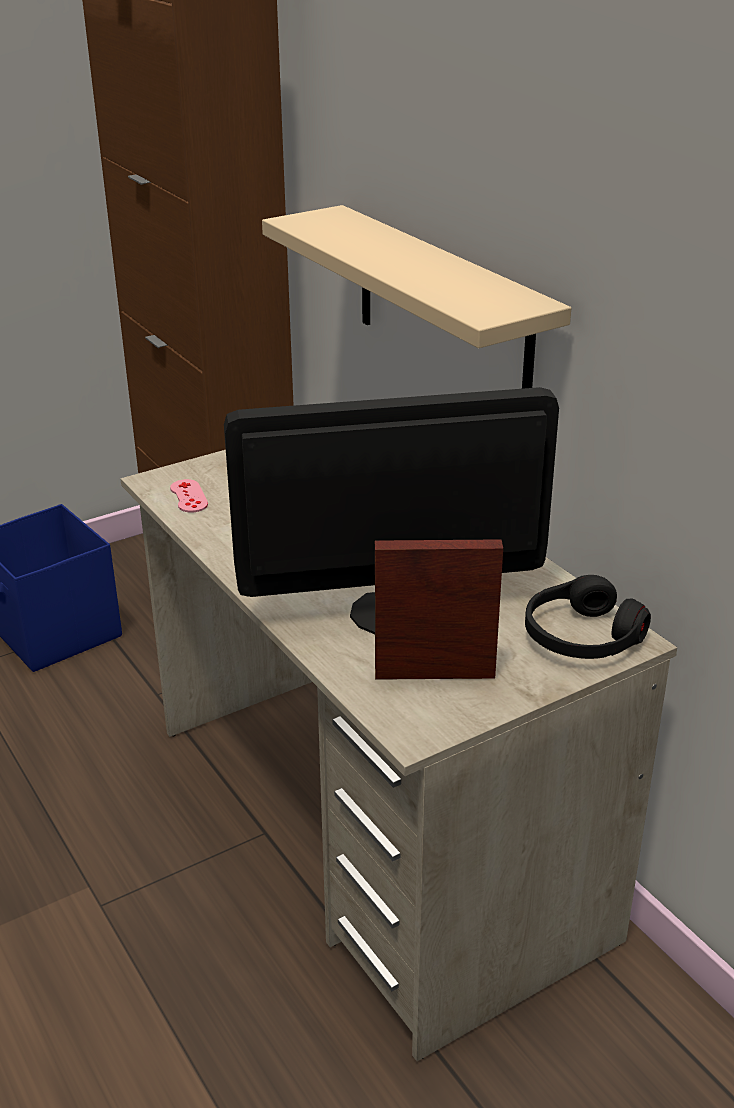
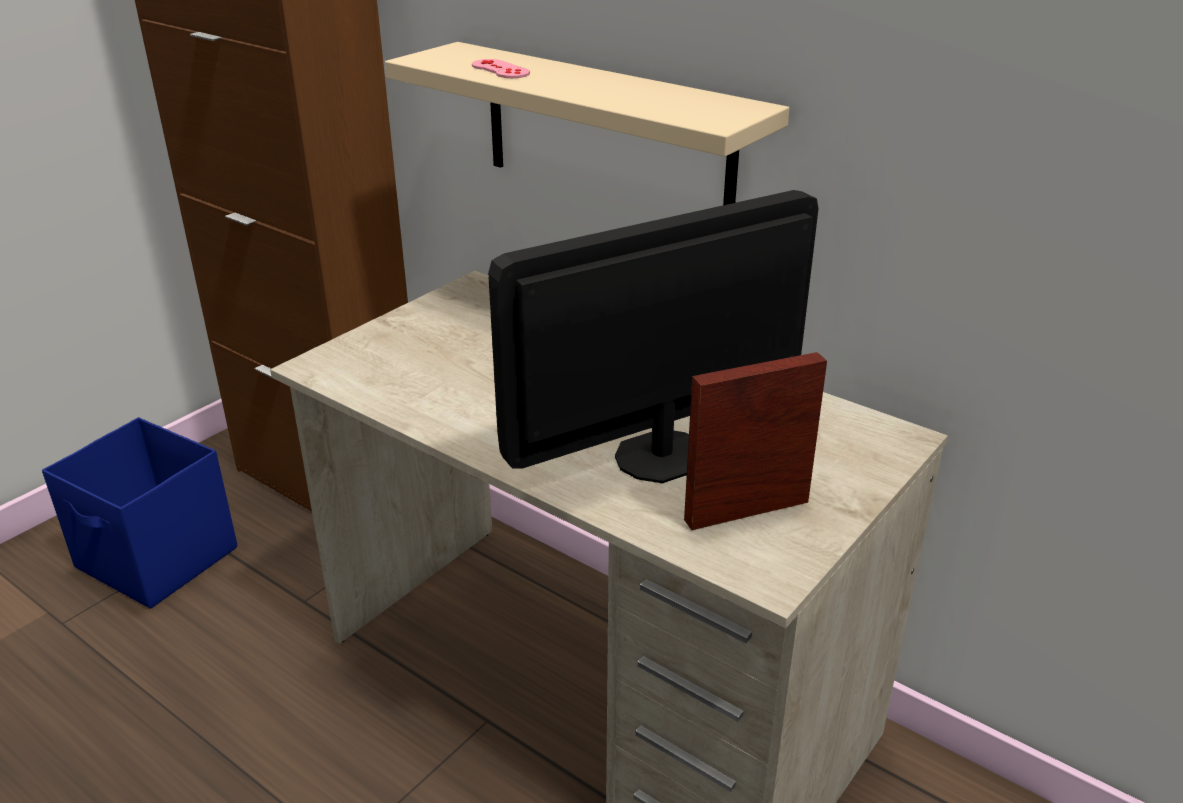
camera: 20 degrees left, 0 degrees up
pink game controller [170,479,208,513] -> pink game controller moved to [472,59,530,78]
black headphones [525,575,651,659] -> none

